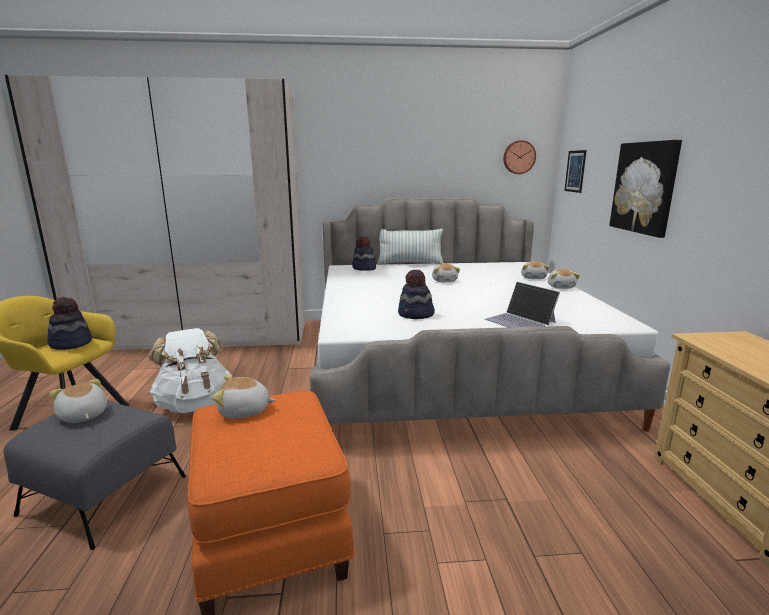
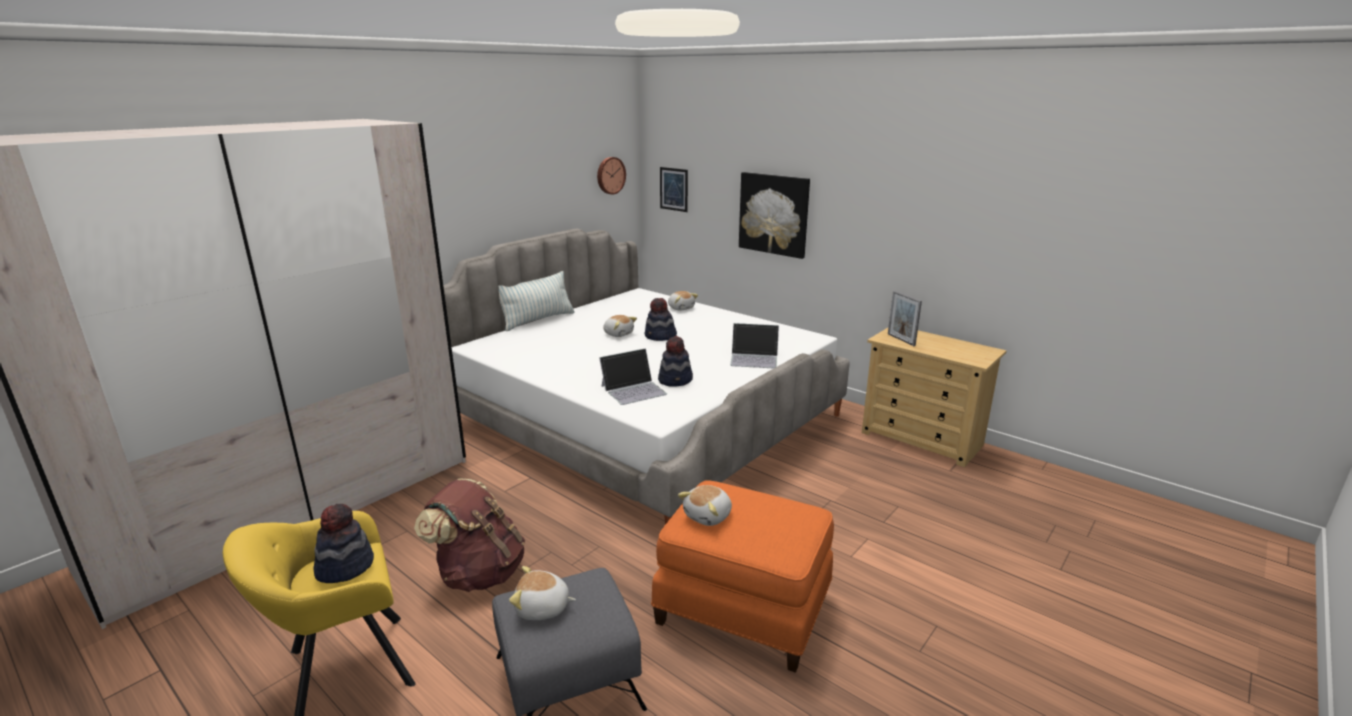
camera: 45 degrees left, 5 degrees up
white backpack [148,328,232,413] -> brown backpack [414,479,525,592]
hat [352,236,376,271] -> hat moved to [645,298,677,341]
plush toy [547,269,580,289] -> none
none -> laptop [599,348,667,405]
none -> picture frame [888,290,922,346]

